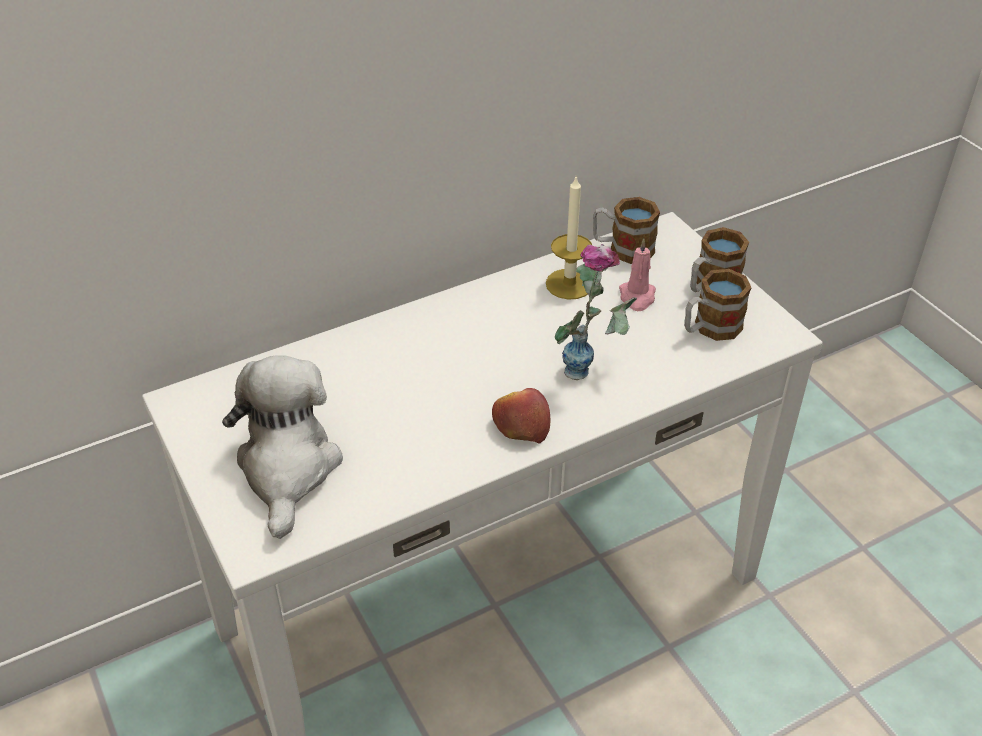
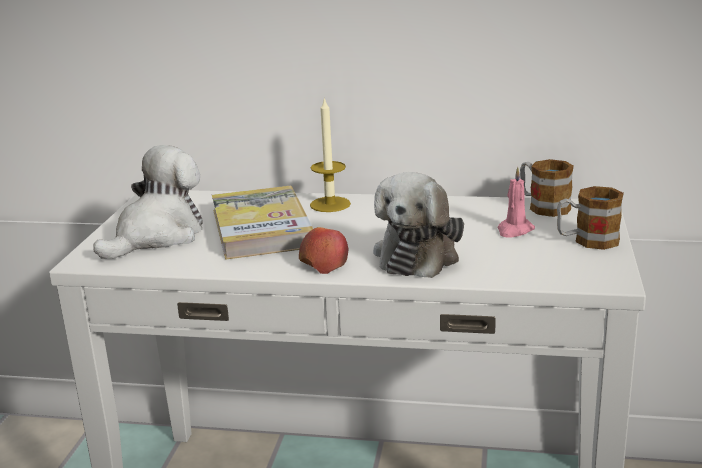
camera: 40 degrees right, 20 degrees down
candle [546,177,592,300] -> candle moved to [310,97,351,212]
vase [555,244,637,380] -> plush toy [373,172,464,278]
mug [684,269,751,341] -> none
none -> book [212,186,313,260]

